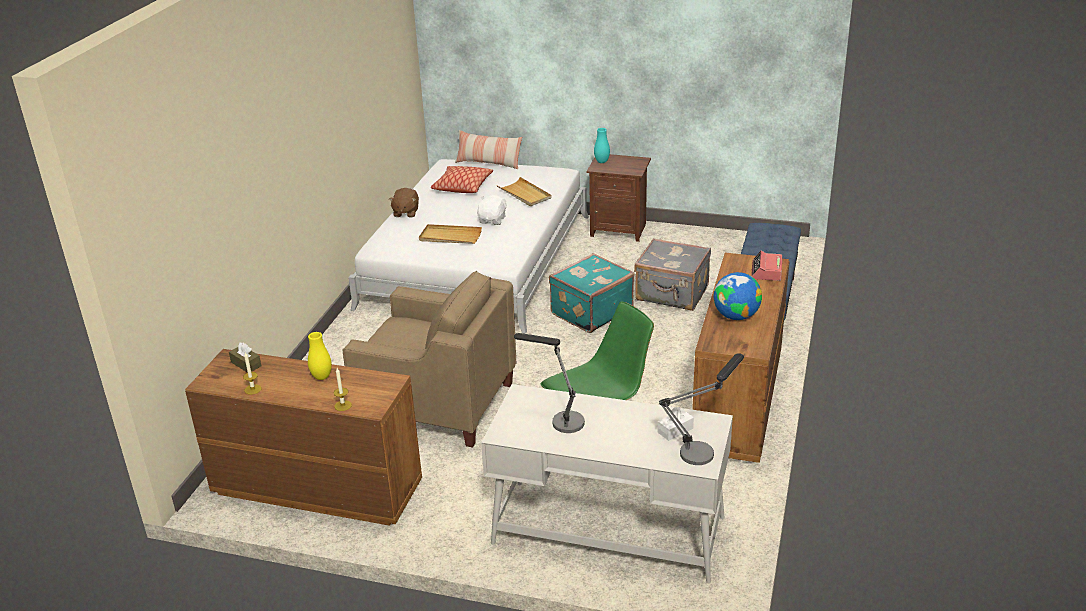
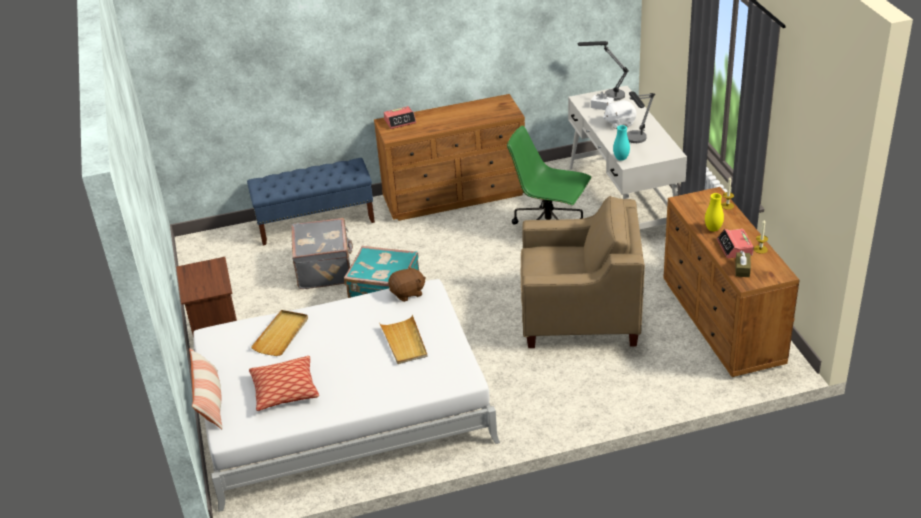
camera: 120 degrees left, 5 degrees up
beige armchair [342,271,516,448] -> beige armchair turned 105 degrees clockwise [521,196,645,348]
brown plush toy [389,188,419,217] -> brown plush toy moved to [388,265,426,302]
white plush toy [477,195,508,225] -> white plush toy moved to [603,100,636,129]
turquoise vase [594,128,610,163] -> turquoise vase moved to [613,125,630,161]
globe [714,272,762,320] -> none
none -> alarm clock [717,229,754,258]

